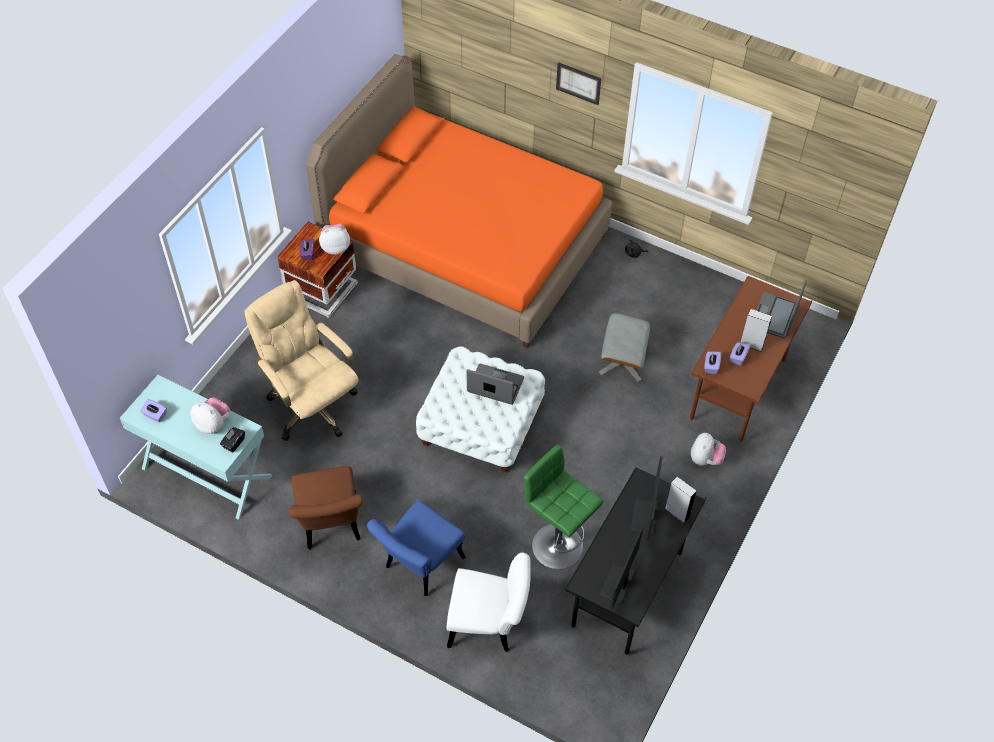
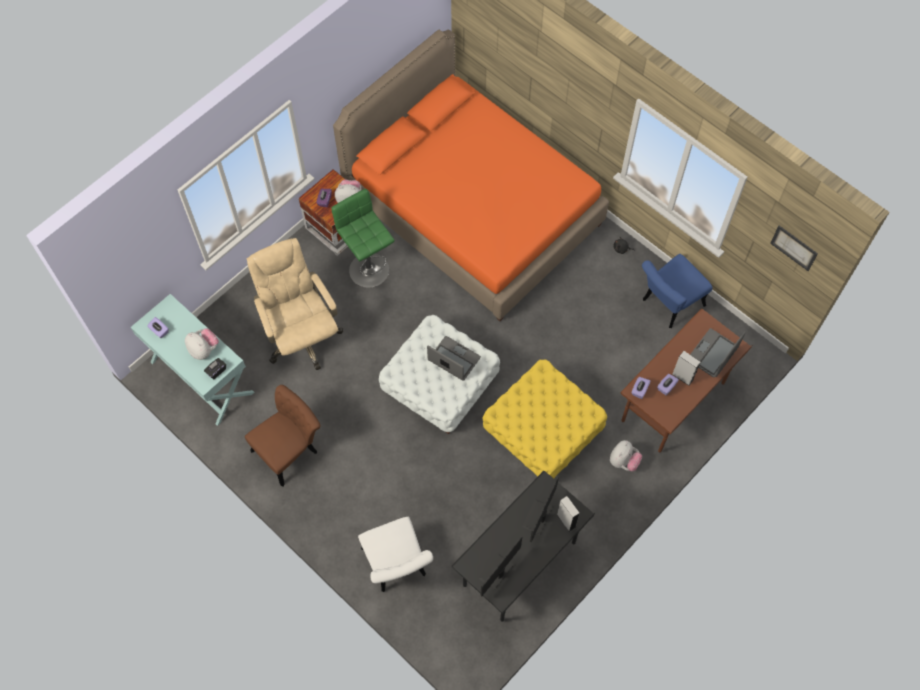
camera: 15 degrees right, 10 degrees up
brown chair [289,466,363,549] -> brown chair turned 135 degrees counterclockwise [245,385,321,487]
blue chair [367,501,466,596] -> blue chair moved to [642,254,713,328]
white chair [447,553,531,652] -> white chair turned 45 degrees clockwise [358,517,433,592]
green stool [524,444,603,569] -> green stool moved to [331,189,395,288]
picture [556,62,601,105] -> picture moved to [770,226,818,271]
grey ottoman [599,313,650,382] -> none
none -> yellow ottoman [483,360,607,478]

